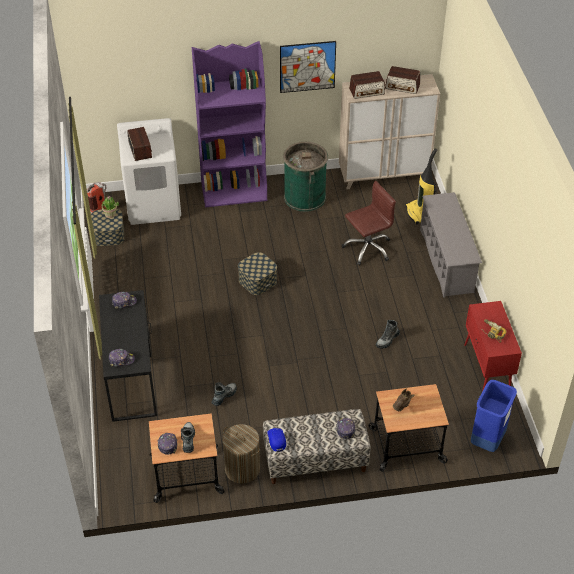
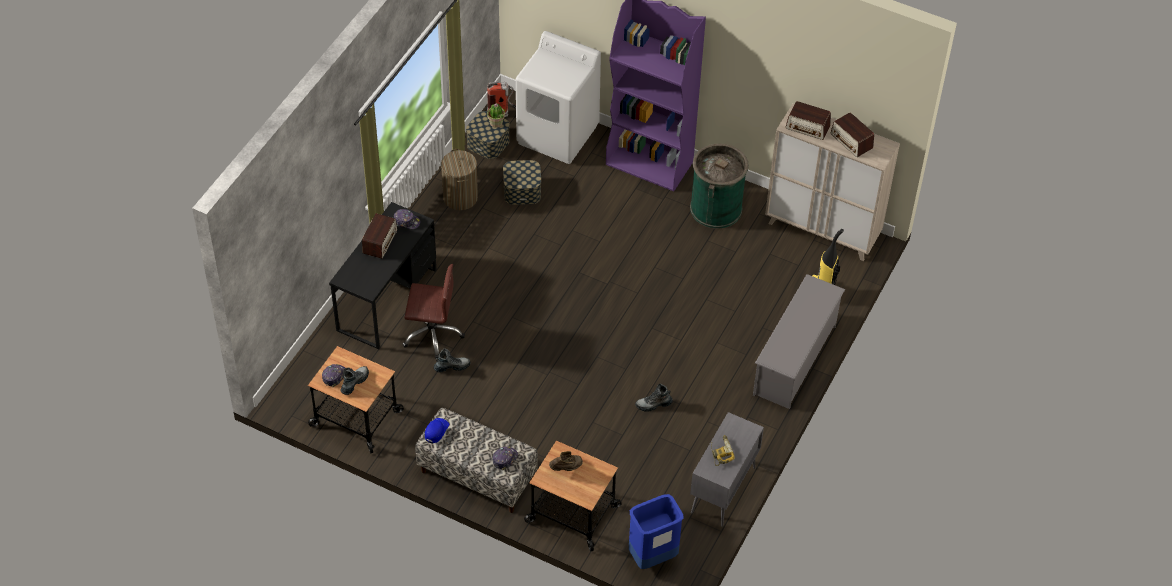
camera: 35 degrees right, 5 degrees up
cap [109,349,135,367] -> none
radio [127,127,152,161] -> radio moved to [362,213,397,259]
laundry basket [223,424,260,484] -> laundry basket moved to [441,149,478,210]
storage box [238,252,277,295] -> storage box moved to [503,160,541,205]
picture [280,41,336,93] -> none
brown office chair [342,181,396,265] -> brown office chair moved to [403,264,465,359]
red cabinet [464,301,522,391] -> grey cabinet [690,412,764,527]

